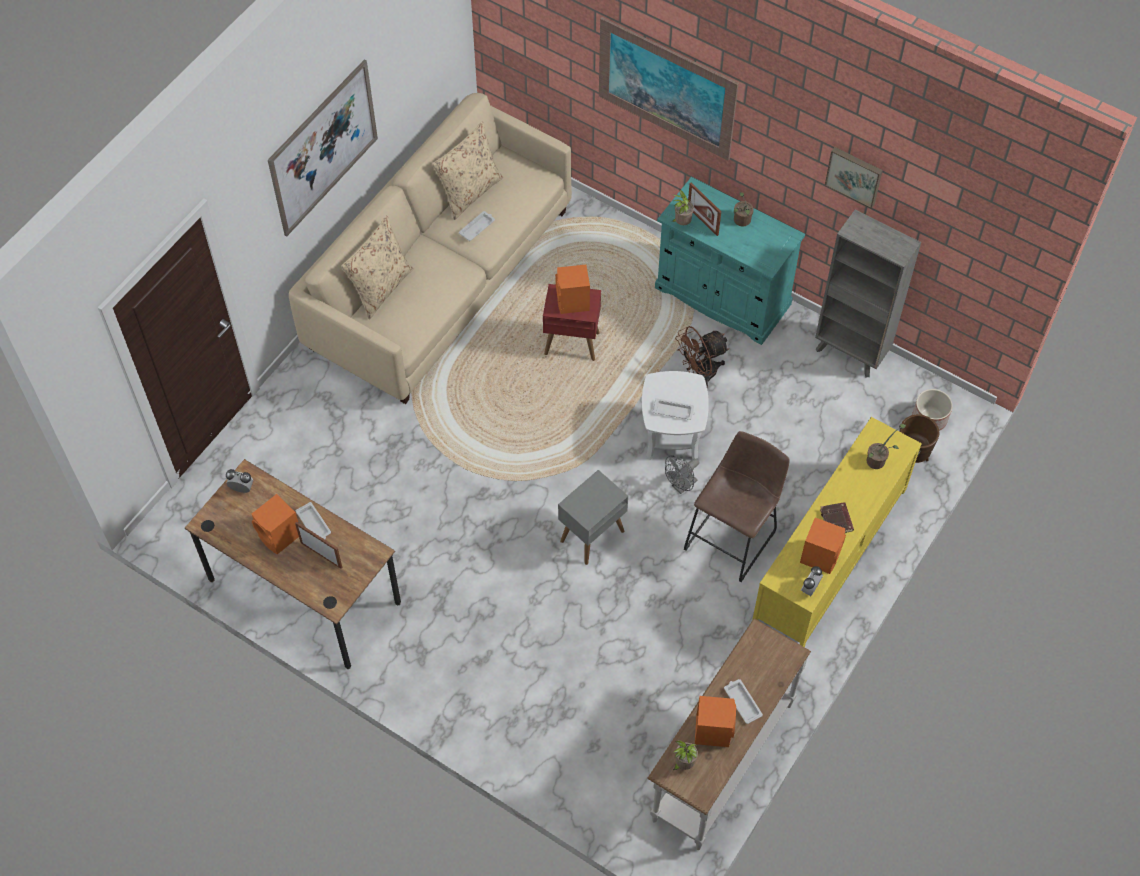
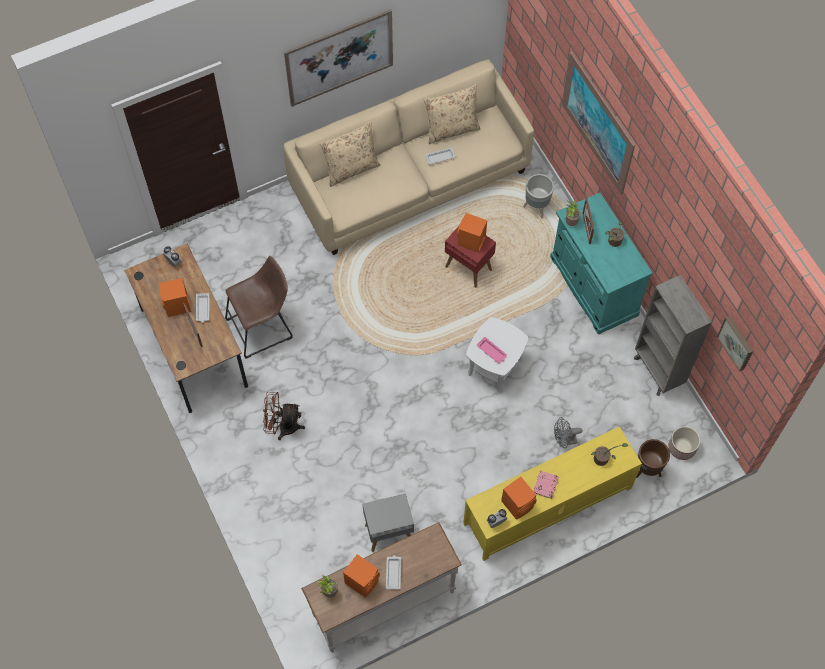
camera: 30 degrees right, 5 degrees up
grey side table [558,470,628,565] -> grey side table moved to [363,493,414,552]
white tray [653,398,695,420] -> pink tray [477,337,507,363]
grey fan [665,455,700,494] -> grey fan moved to [554,417,583,448]
brown fan [675,326,729,388] -> brown fan moved to [263,392,305,440]
brown stool [684,431,790,582] -> brown stool moved to [225,256,293,359]
brown book [820,502,854,533] -> pink book [533,471,559,499]
picture [825,147,883,209] -> picture moved to [717,316,753,372]
none -> grey planter [523,174,554,218]

